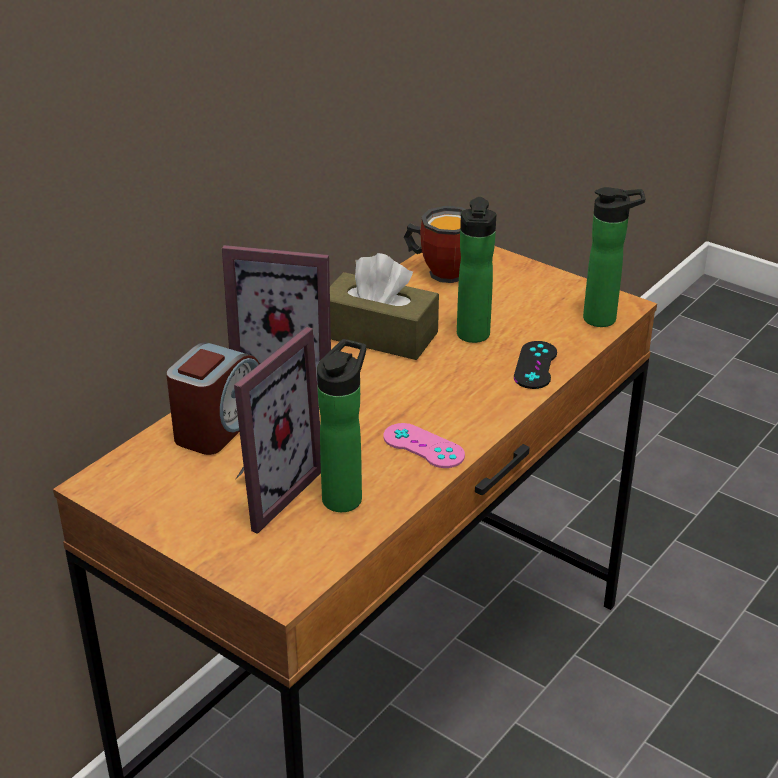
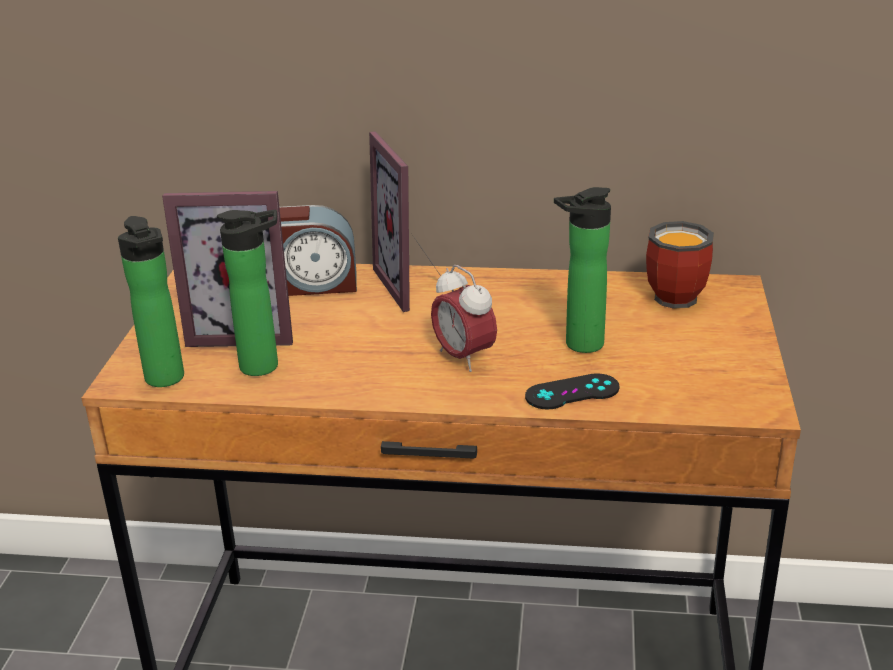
camera: 60 degrees right, 5 degrees down
brown tissue box [330,253,439,360] -> none
pink game controller [383,423,465,468] -> none
bottle [583,187,646,327] -> bottle moved to [118,216,184,387]
none -> alarm clock [431,265,497,372]

